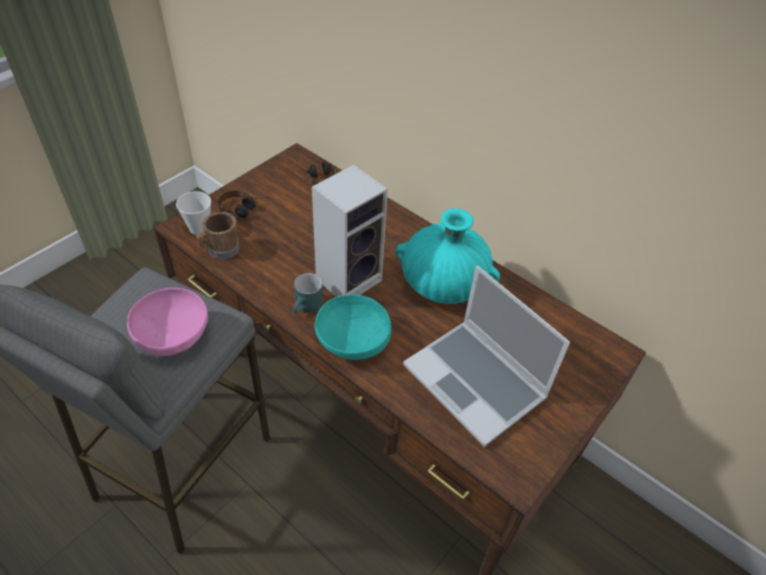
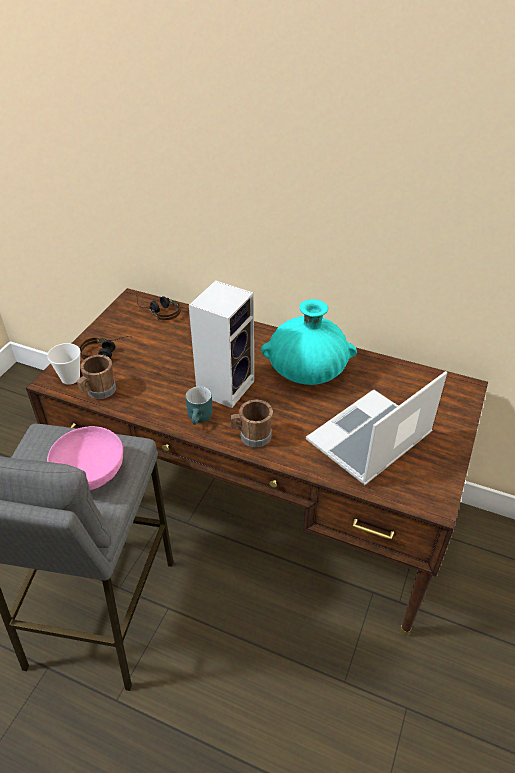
camera: 15 degrees left, 5 degrees down
turquoise bowl [315,294,391,360] -> brown mug [231,399,273,448]
laptop [403,266,570,447] -> laptop turned 105 degrees clockwise [306,371,447,485]

